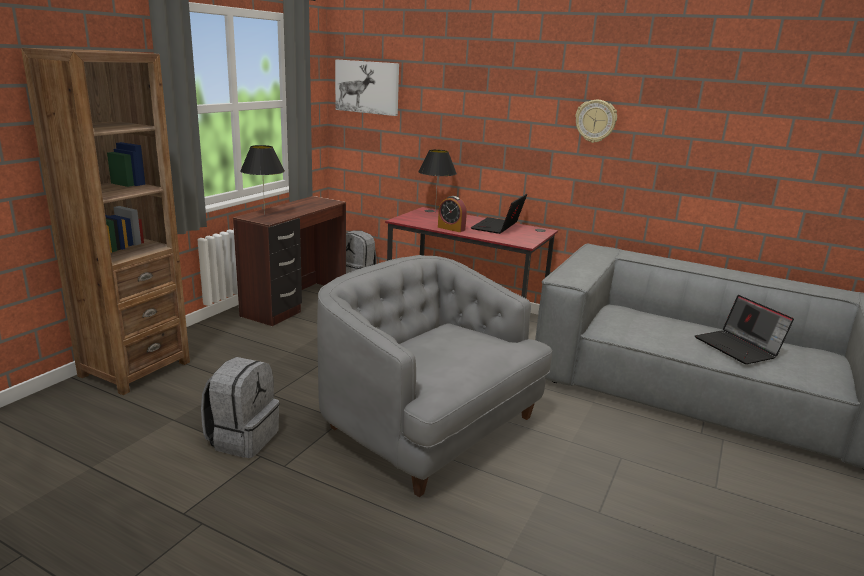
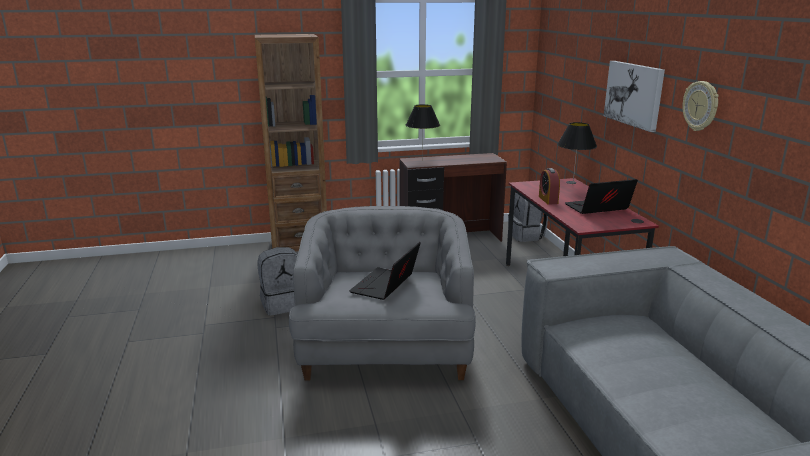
camera: 50 degrees right, 0 degrees up
picture [335,59,399,116] -> picture moved to [604,61,665,132]
laptop [695,295,794,364] -> laptop moved to [349,242,421,300]

